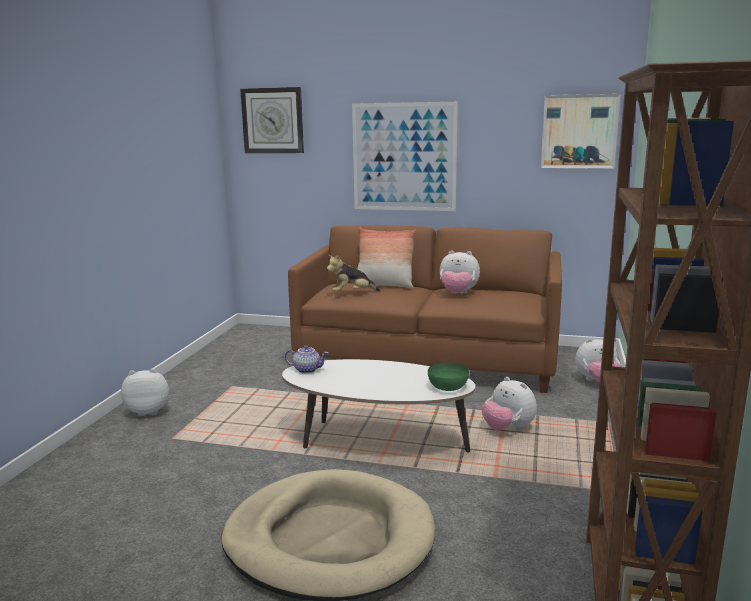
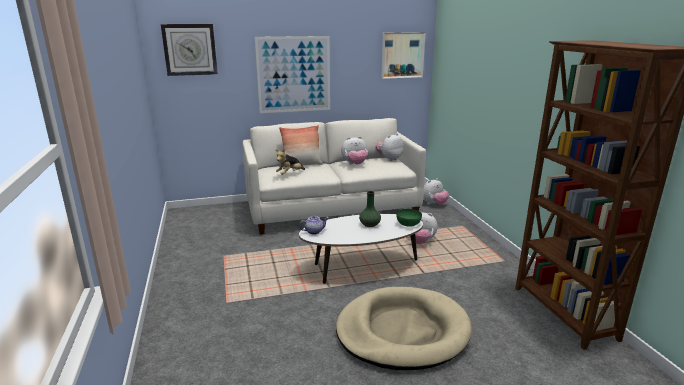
camera: 30 degrees left, 5 degrees up
plush toy [121,369,169,416] -> plush toy moved to [375,133,404,161]
brown sofa [288,225,562,393] -> white sofa [243,118,426,235]
none -> green vase [359,191,381,227]

